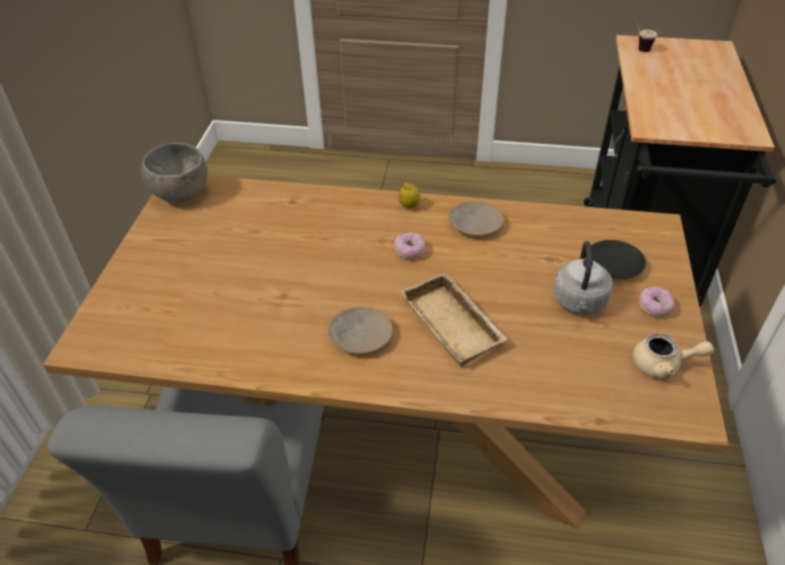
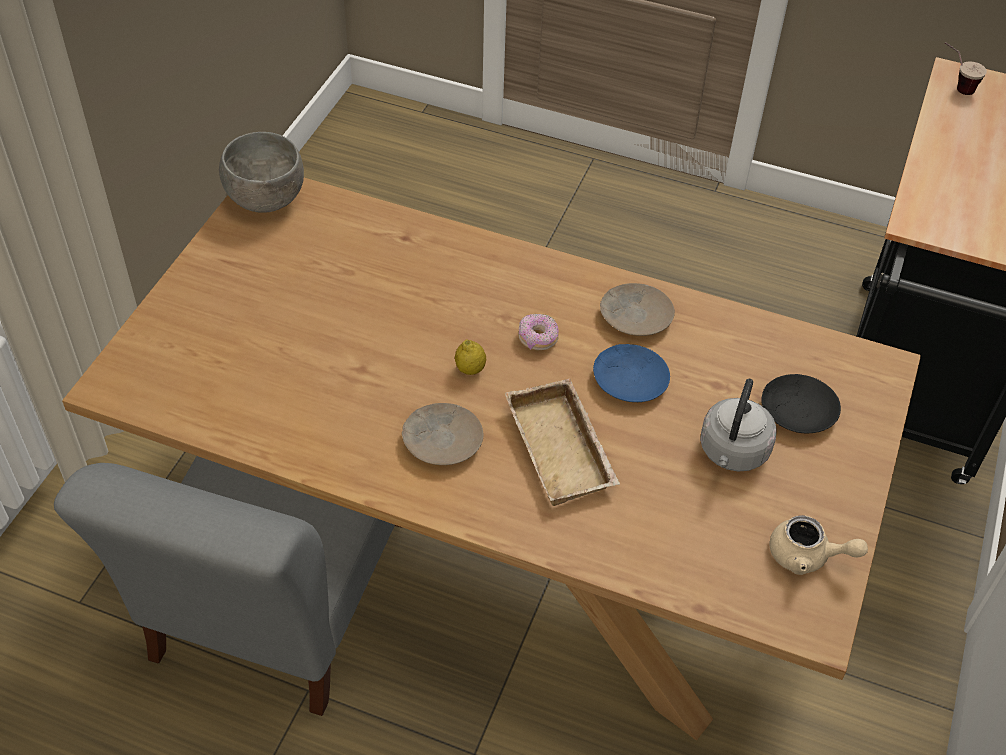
camera: 10 degrees right, 5 degrees up
lemon [399,182,420,208] -> lemon moved to [455,339,486,375]
donut [639,287,675,317] -> none
none -> blue plate [593,344,670,402]

